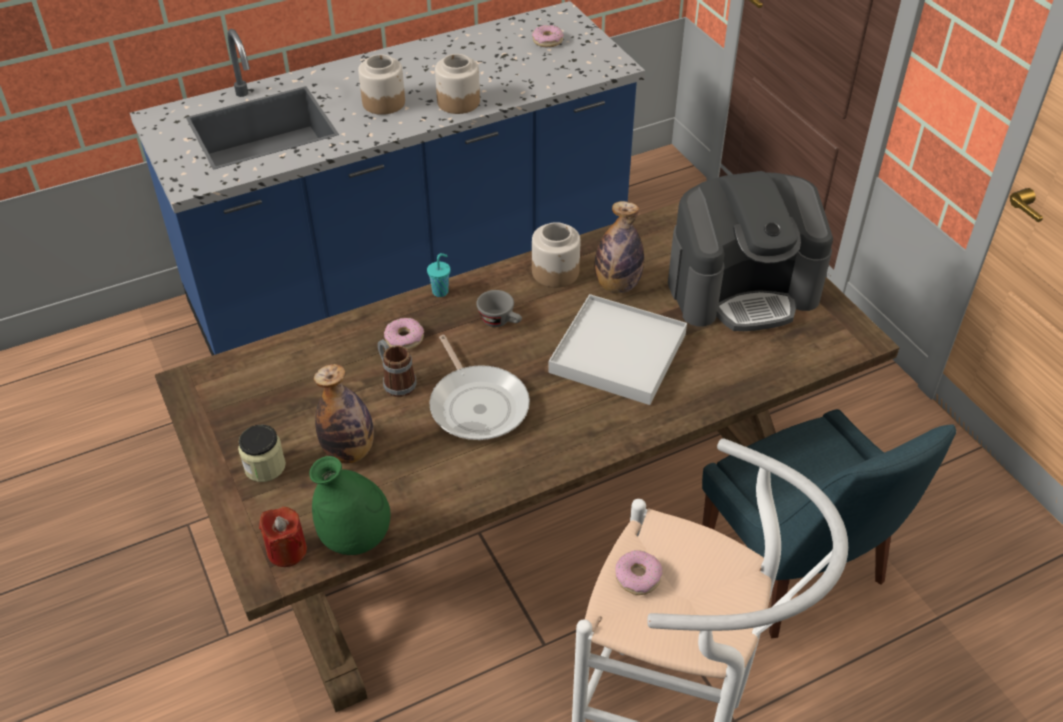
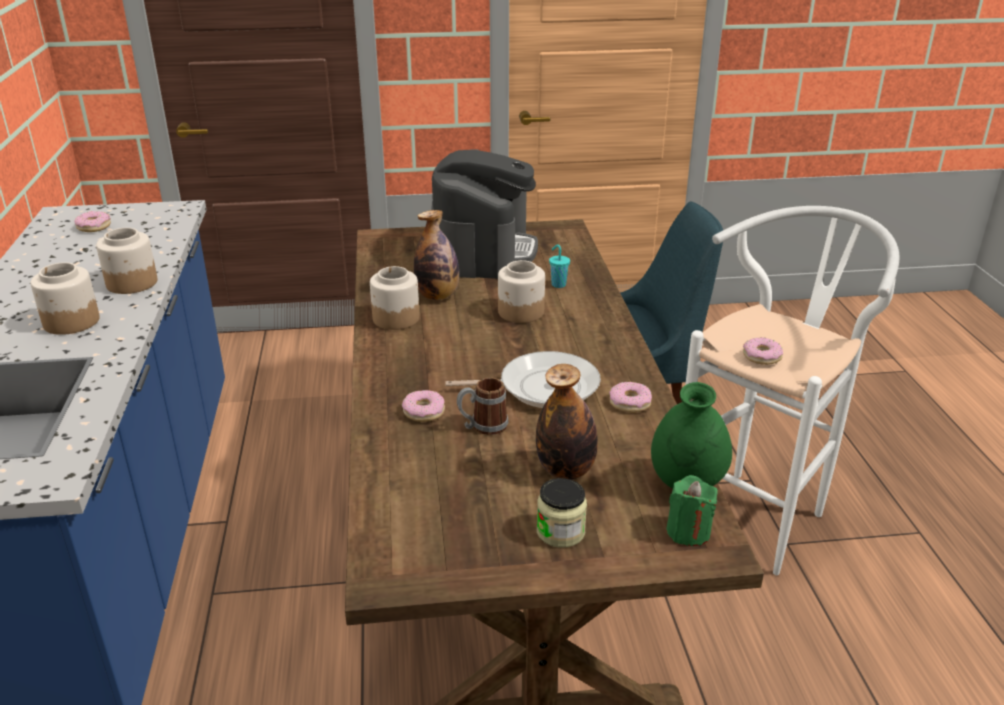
camera: 70 degrees left, 15 degrees down
red candle [259,507,307,567] -> green candle [667,475,718,546]
turquoise cup [427,253,451,297] -> turquoise cup moved to [549,244,570,288]
grey cup [476,290,522,327] -> none
white tray [548,294,687,405] -> jar [498,260,545,323]
none -> donut [609,382,652,413]

